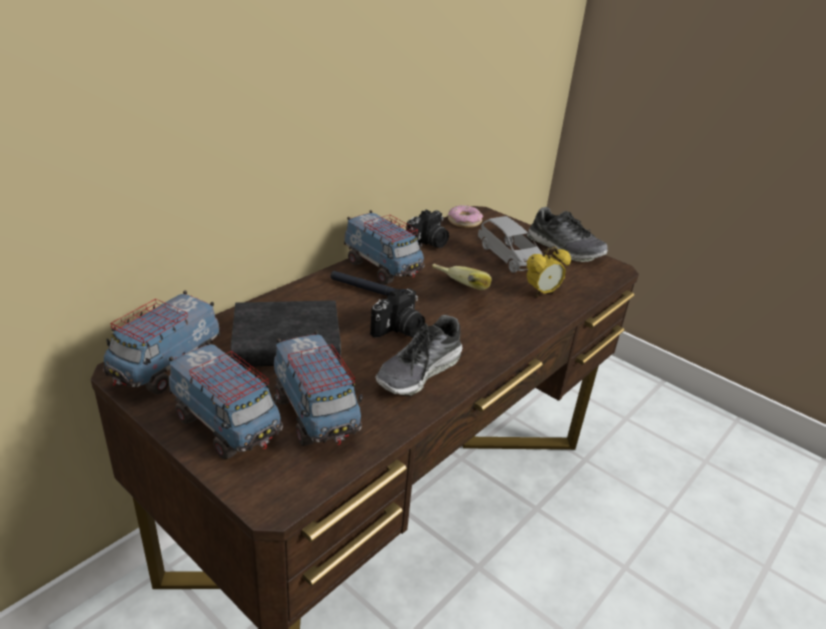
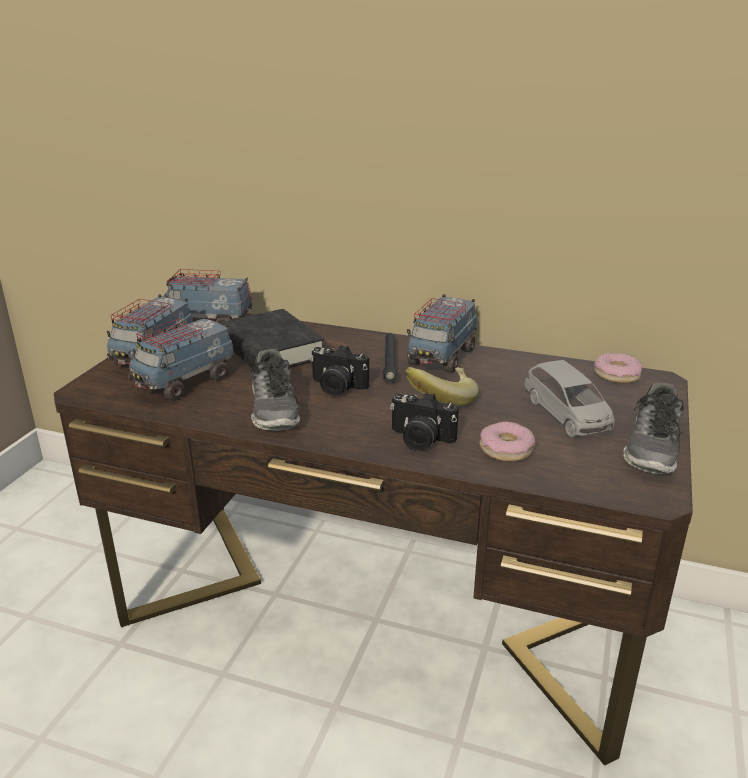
camera: 70 degrees right, 5 degrees down
shoe [375,315,463,396] -> shoe turned 120 degrees counterclockwise [249,349,300,431]
camera [406,210,449,248] -> camera moved to [390,392,459,451]
grey toy car [478,216,542,273] -> grey toy car turned 60 degrees counterclockwise [525,360,615,438]
alarm clock [527,246,571,297] -> donut [479,421,536,462]

